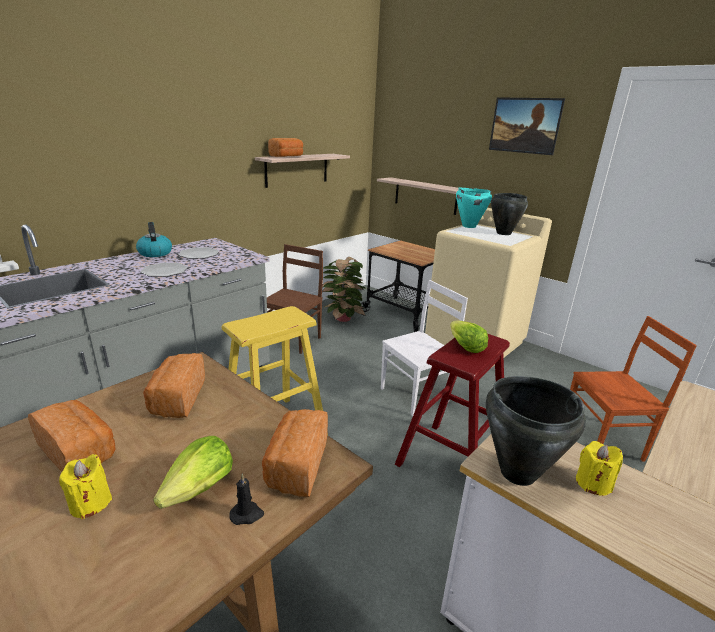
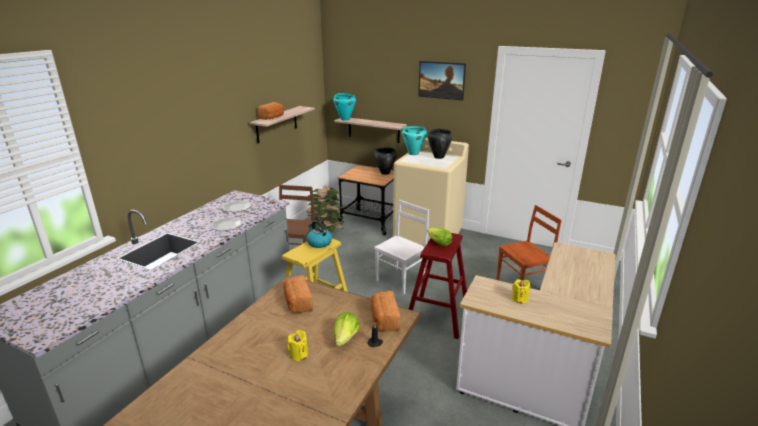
camera: 15 degrees left, 0 degrees up
bread [28,400,115,472] -> none
kettle [136,222,172,257] -> kettle moved to [306,220,332,248]
black cooking pot [486,376,586,486] -> black cooking pot moved to [374,148,397,175]
none -> turquoise cooking pot [333,93,356,120]

